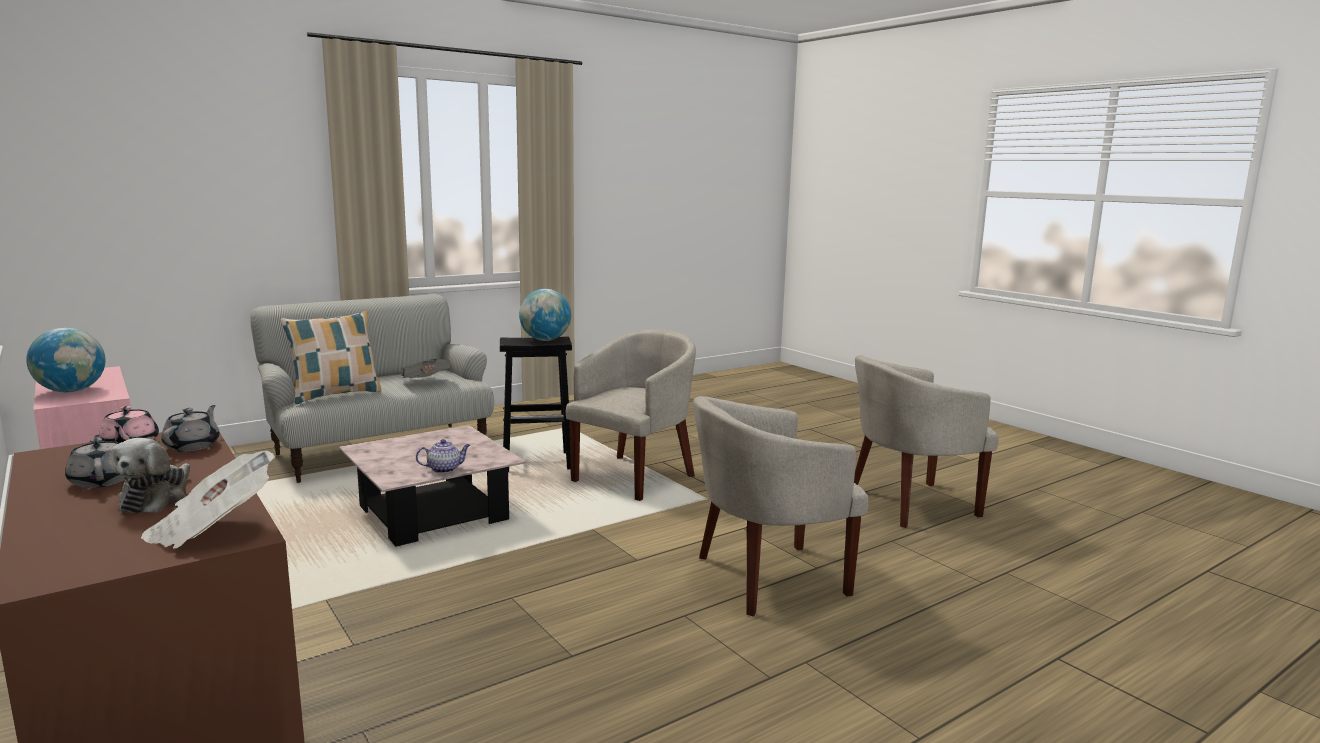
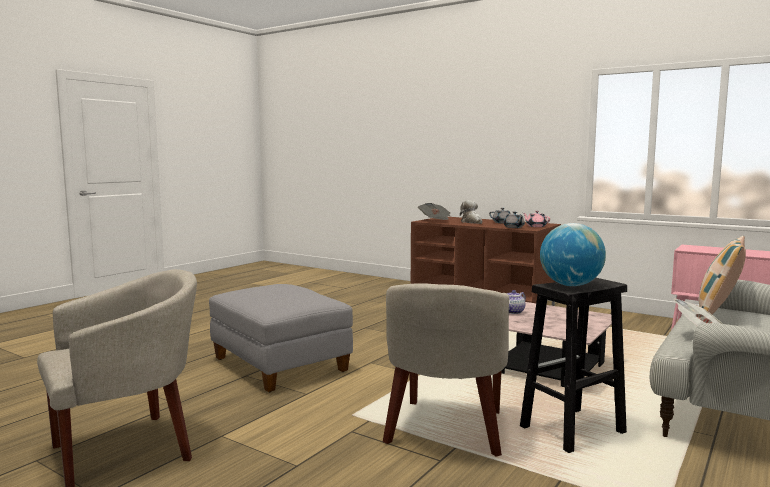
camera: 160 degrees right, 5 degrees down
globe [26,328,105,392] -> none
beige armchair [693,396,869,617] -> grey ottoman [209,284,353,392]

